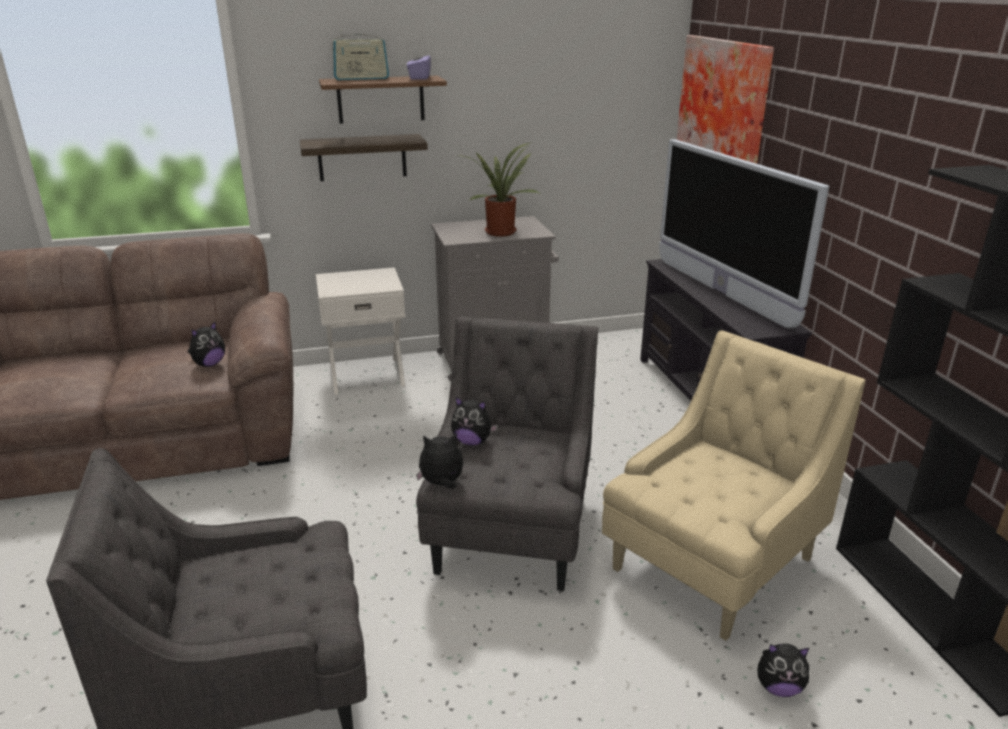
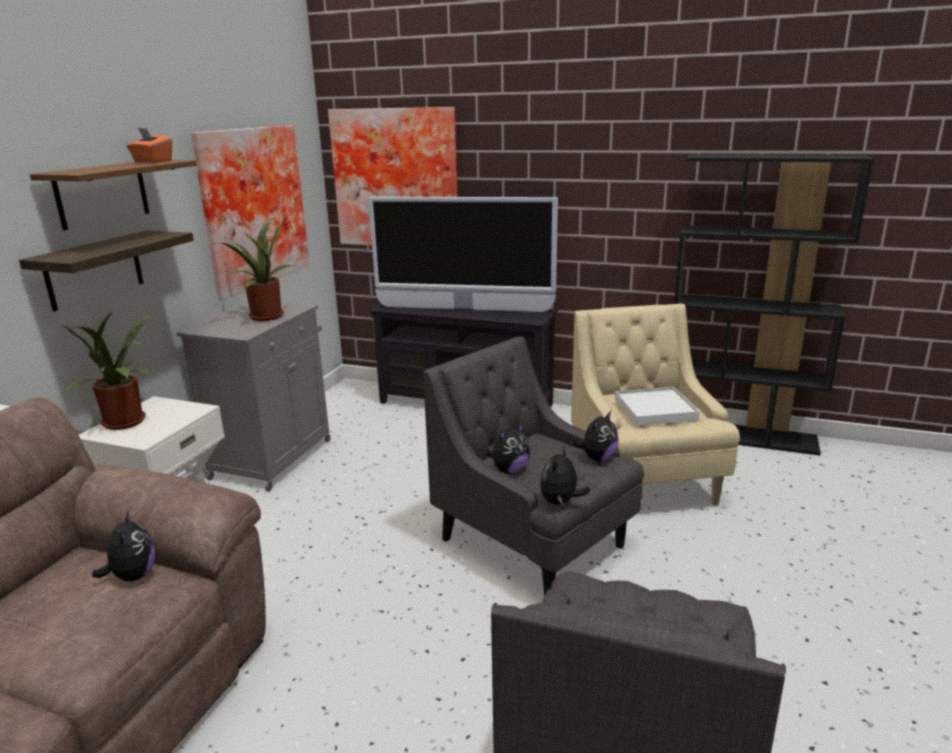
camera: 55 degrees left, 5 degrees down
radio [332,30,389,80] -> none
purple tissue box [406,49,431,79] -> orange tissue box [127,128,172,163]
plush toy [757,643,809,697] -> plush toy moved to [573,411,618,462]
none -> potted plant [58,310,155,430]
none -> picture [191,125,310,300]
none -> white tray [615,387,700,426]

